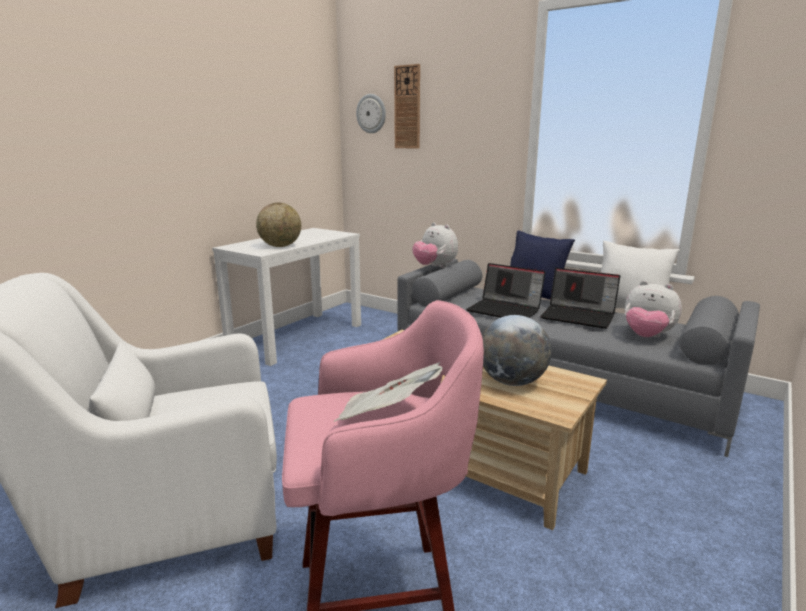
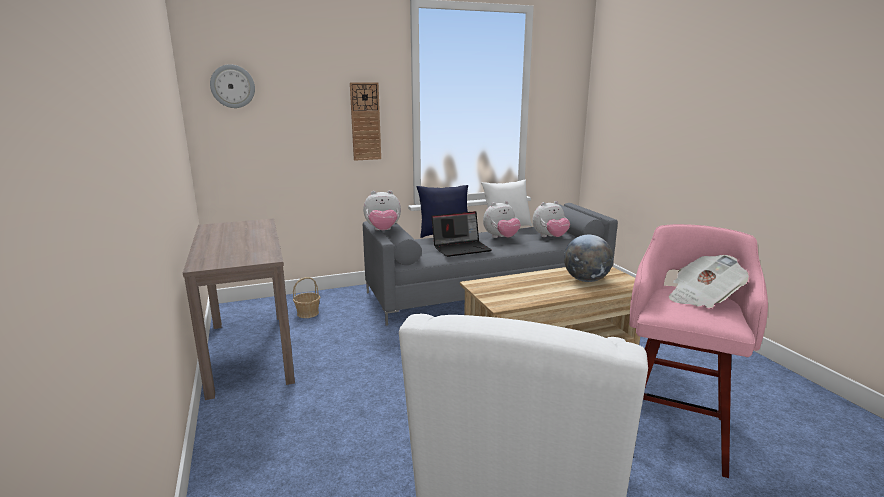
camera: 55 degrees left, 0 degrees up
white console table [212,228,361,366] -> brown console table [183,218,295,400]
globe [256,203,301,247] -> none
wall clock [394,64,420,149] -> wall clock moved to [350,82,381,161]
laptop [540,268,620,329] -> plush toy [483,201,521,238]
none -> basket [293,277,320,318]

